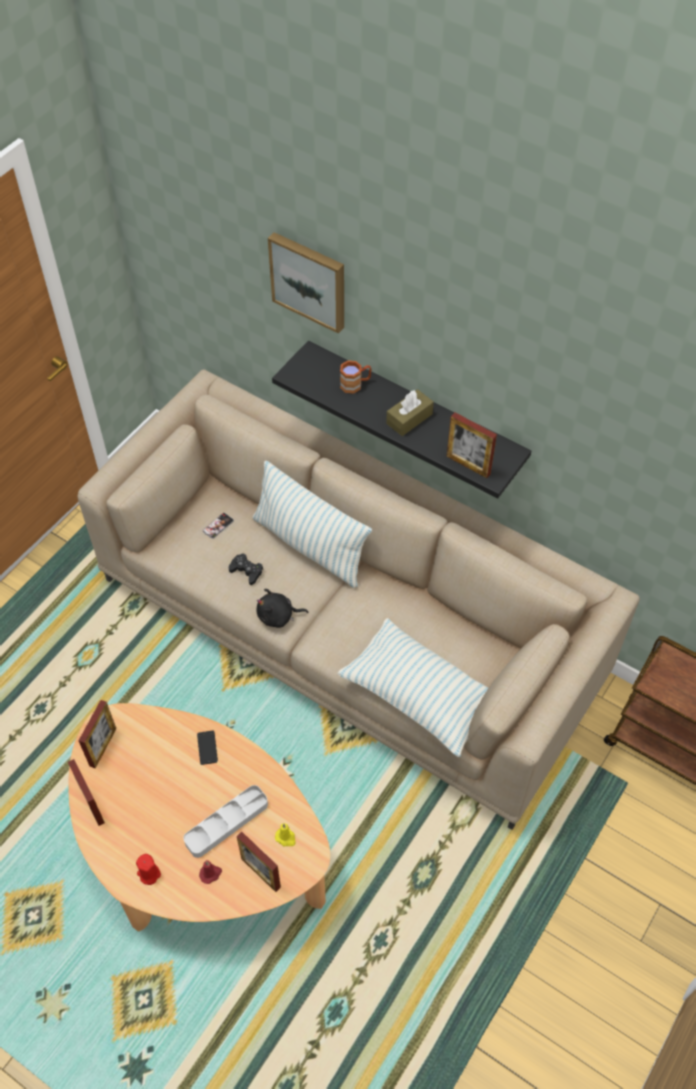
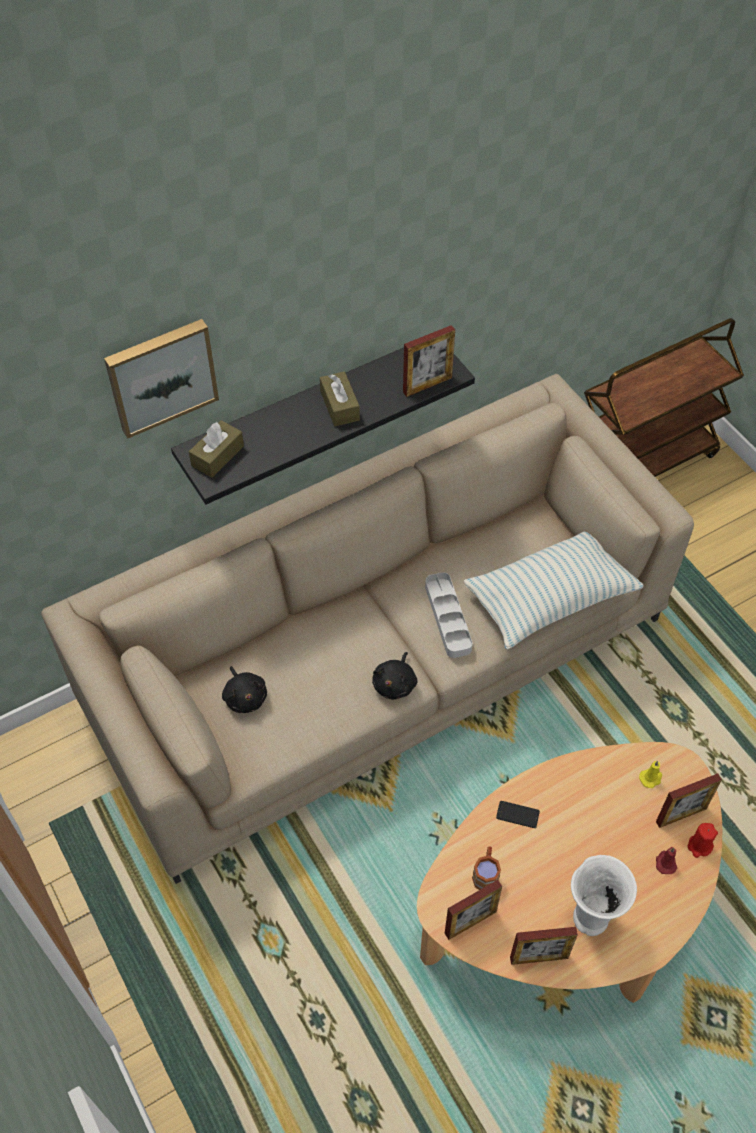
camera: 65 degrees left, 0 degrees up
picture frame [78,700,116,768] -> picture frame turned 105 degrees clockwise [445,880,502,940]
red candle [136,854,161,885] -> red candle moved to [688,823,718,858]
grey tray [184,785,268,858] -> grey tray moved to [425,572,472,658]
phone [203,513,234,539] -> black plush toy [222,666,267,713]
black game controller [229,553,263,585] -> none
pillow [252,460,372,588] -> none
brown mug [340,360,372,394] -> brown mug moved to [472,847,501,890]
none -> brown tissue box [189,420,244,478]
none -> white vase [571,855,637,936]

